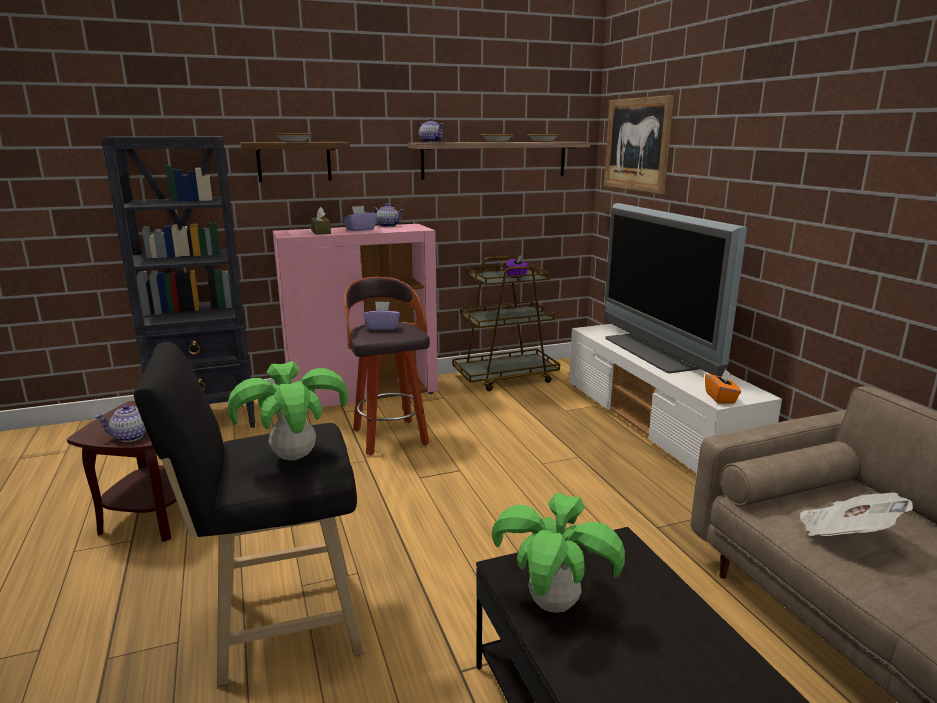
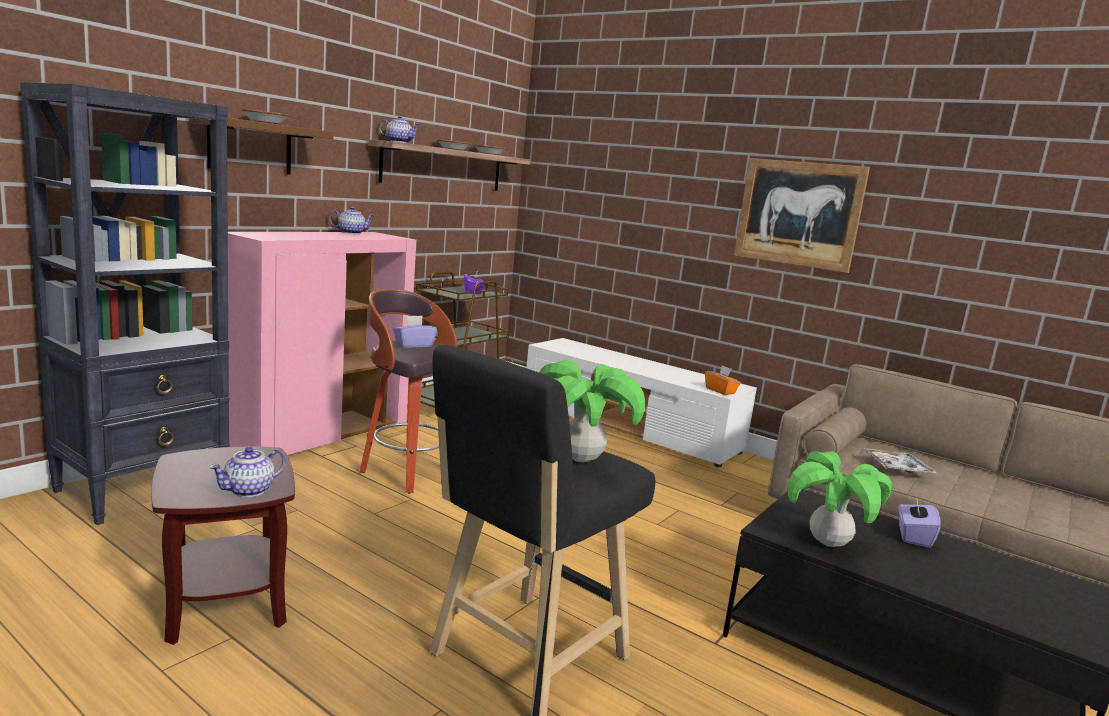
camera: 35 degrees left, 5 degrees down
brown tissue box [310,207,331,235] -> none
purple tissue box [343,206,377,231] -> purple tissue box moved to [898,494,941,548]
picture [604,95,674,194] -> picture moved to [734,158,870,273]
television [605,203,747,377] -> none
newspaper [800,492,913,536] -> tray [864,448,938,474]

